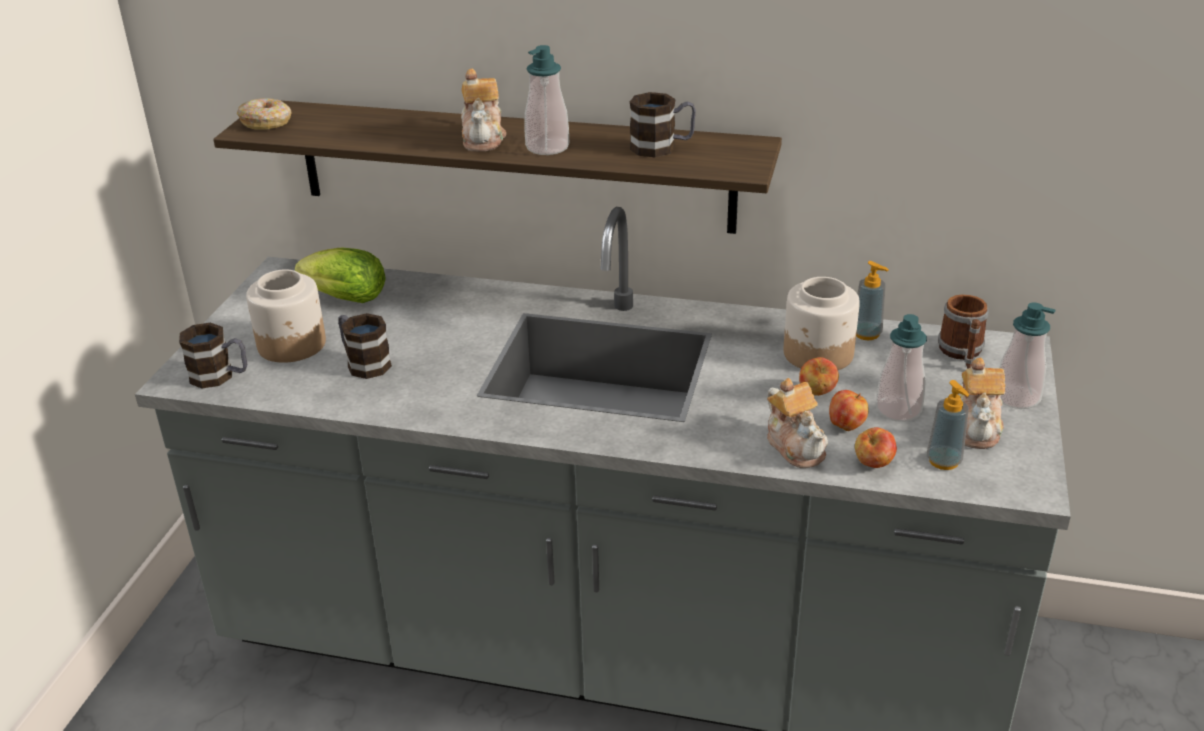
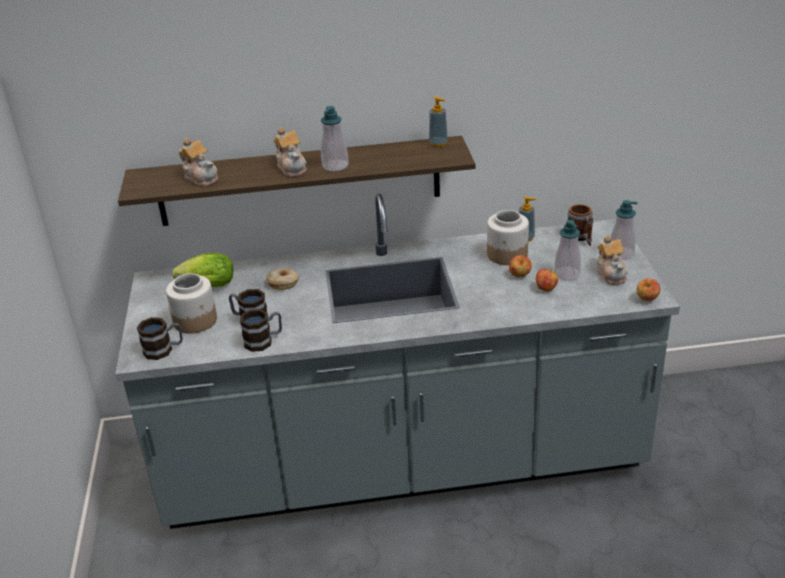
camera: 20 degrees left, 0 degrees up
donut [237,98,291,130] -> donut moved to [266,268,299,290]
mug [630,92,696,157] -> mug moved to [240,309,282,352]
teapot [767,378,828,468] -> teapot moved to [179,138,218,186]
apple [855,427,897,468] -> apple moved to [637,278,660,301]
soap dispenser [927,380,969,470] -> soap dispenser moved to [429,96,448,147]

